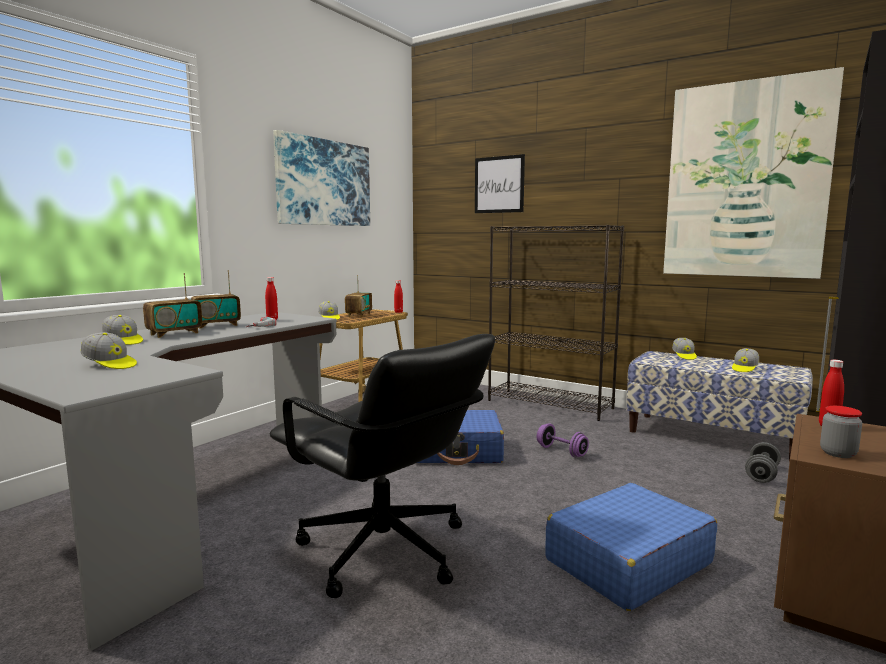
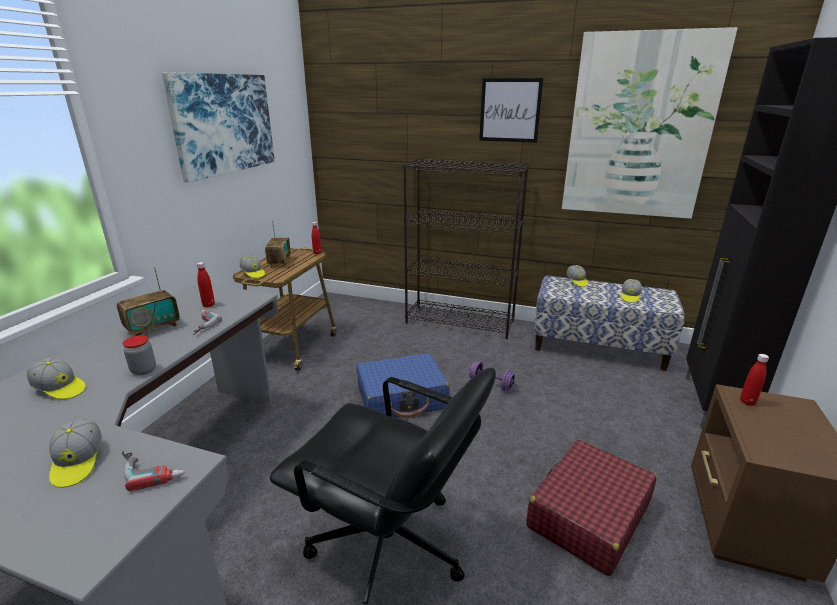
camera: 15 degrees left, 15 degrees up
cap [80,332,137,369] -> cap turned 60 degrees clockwise [49,419,102,488]
radio [143,273,202,338] -> none
picture [475,154,525,213] -> picture moved to [479,78,544,143]
blue suitcase [545,483,717,611] -> red suitcase [526,440,657,576]
grey dumbbell [745,442,781,483] -> none
jar [820,406,862,458] -> jar moved to [123,335,156,375]
none -> power drill [122,451,185,491]

